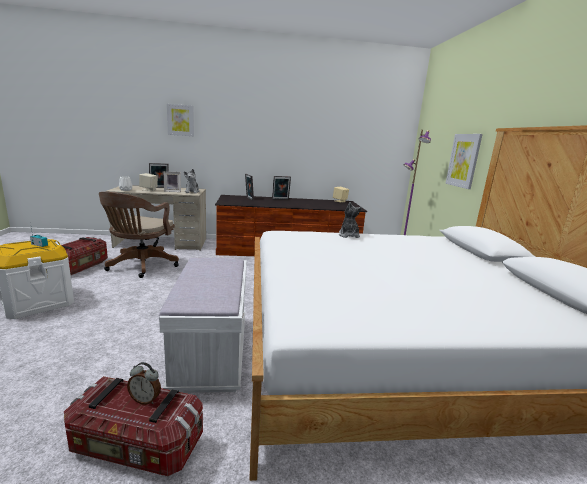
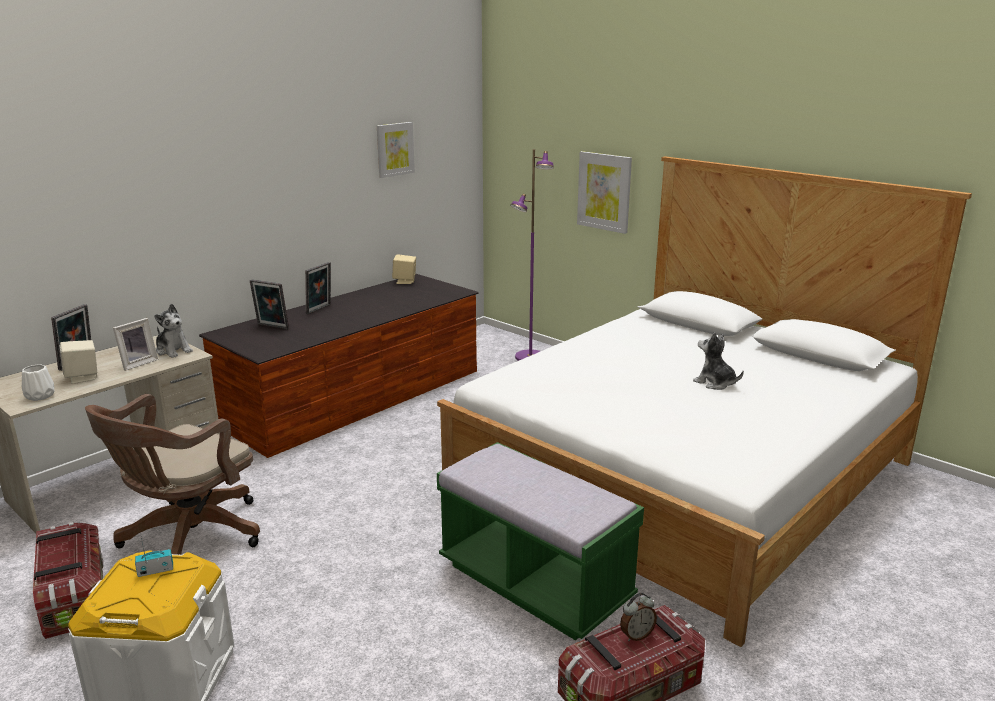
camera: 40 degrees left, 5 degrees up
brown office chair [99,192,179,278] -> brown office chair turned 60 degrees clockwise [85,394,260,555]
white bench [159,258,247,393] -> green bench [437,442,644,641]
picture [167,104,194,136] -> picture moved to [377,122,415,178]
plush toy [339,202,362,238] -> plush toy moved to [693,332,744,390]

